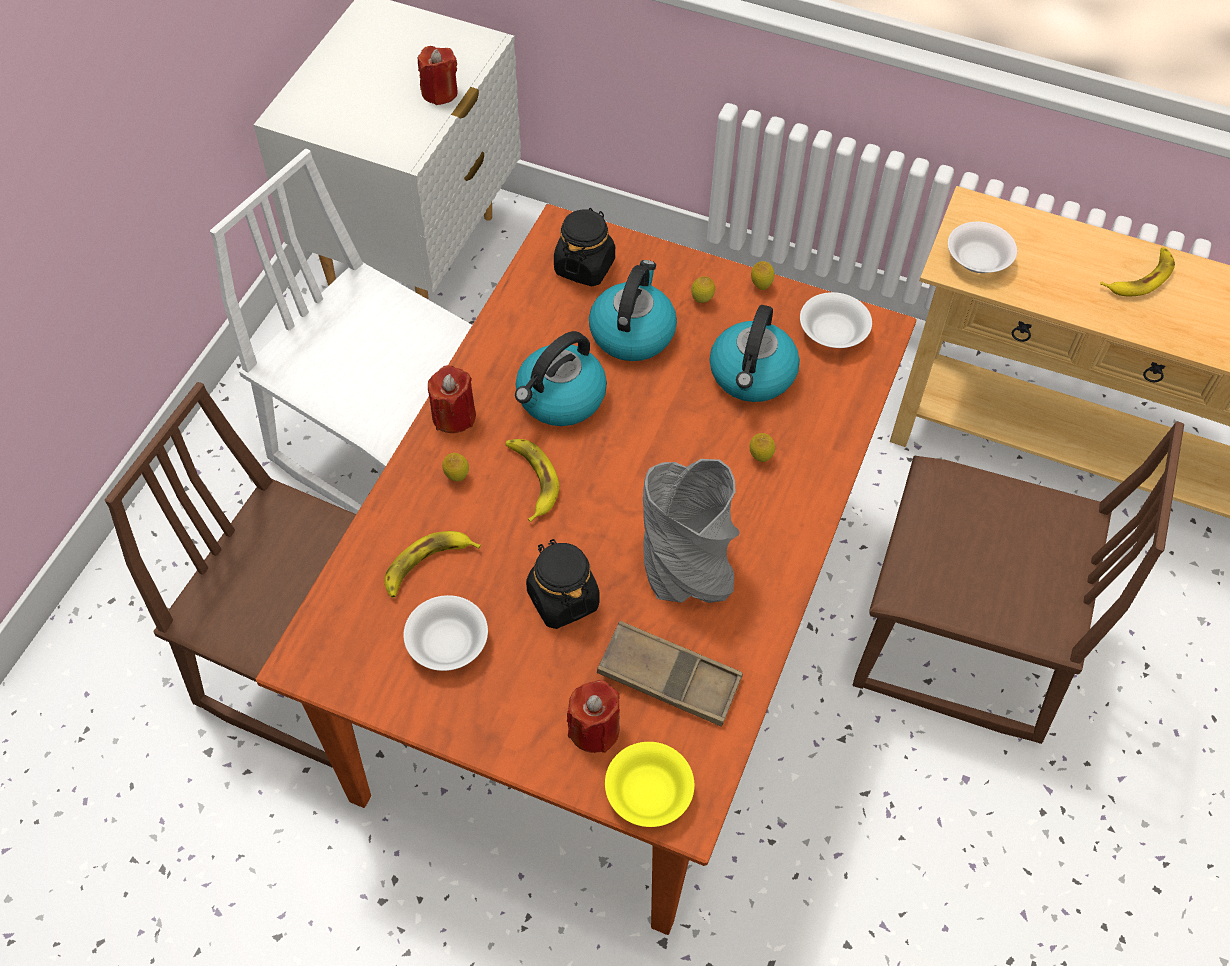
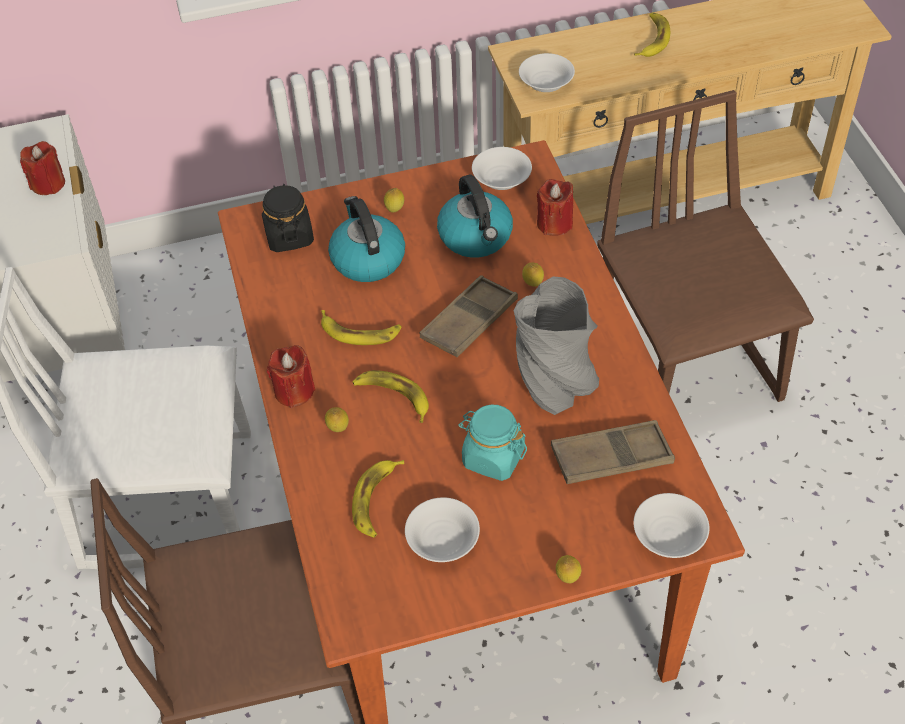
camera: 35 degrees left, 5 degrees down
kettle [515,331,607,426] -> banana [321,310,402,345]
black jar [526,539,600,629] -> turquoise jar [458,405,527,481]
red candle [567,680,620,753] -> red candle moved to [537,179,573,236]
yellow bowl [605,742,694,827] -> white bowl [633,493,709,558]
lemon [751,261,774,290] -> lemon moved to [556,555,582,583]
brown chair [853,421,1184,744] -> brown chair turned 90 degrees counterclockwise [597,90,814,402]
none -> brown tray [420,275,518,357]

